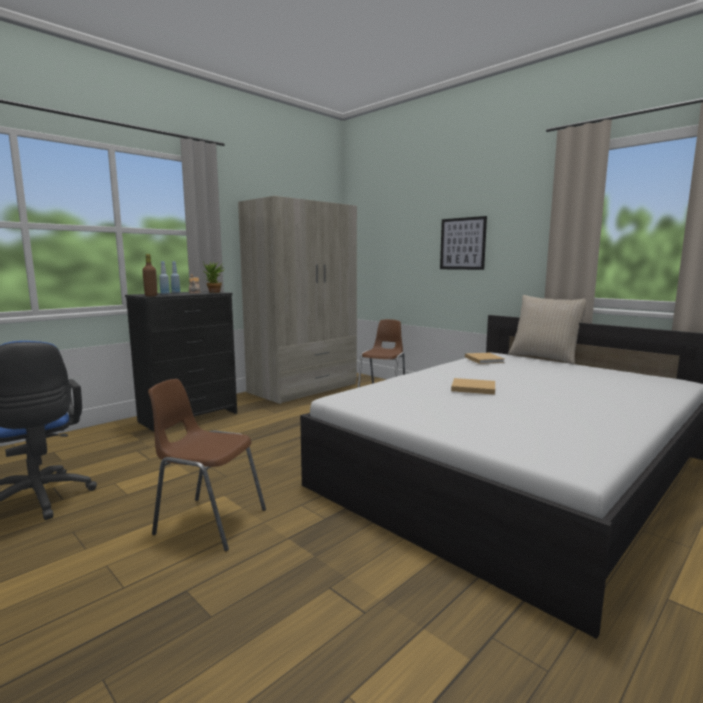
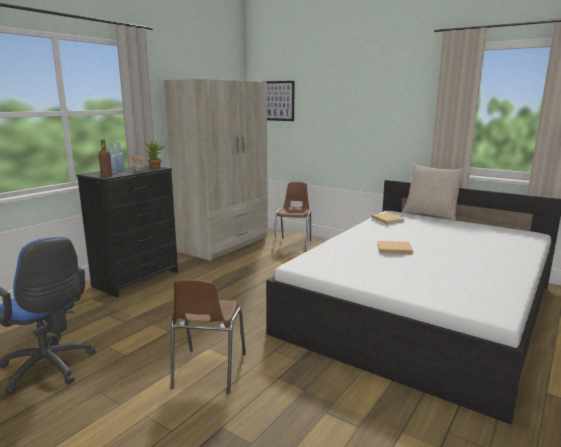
camera: 10 degrees left, 5 degrees up
brown chair [148,379,266,551] -> brown chair turned 90 degrees counterclockwise [171,279,246,393]
picture [440,216,487,270] -> picture moved to [263,81,295,121]

